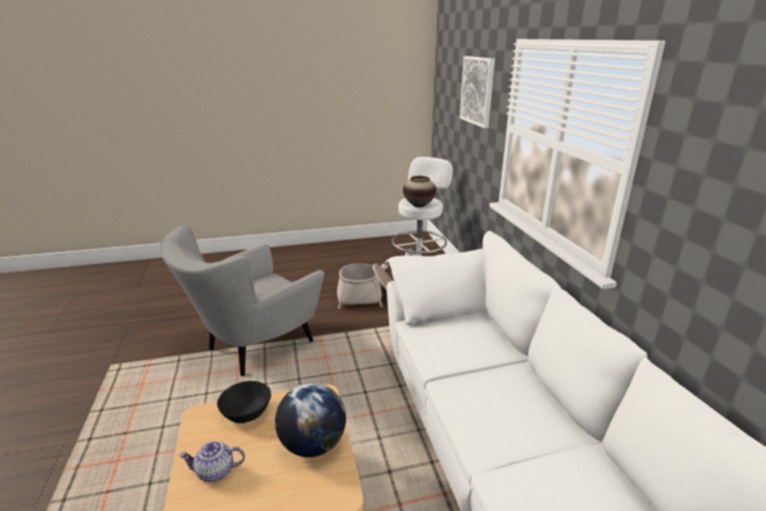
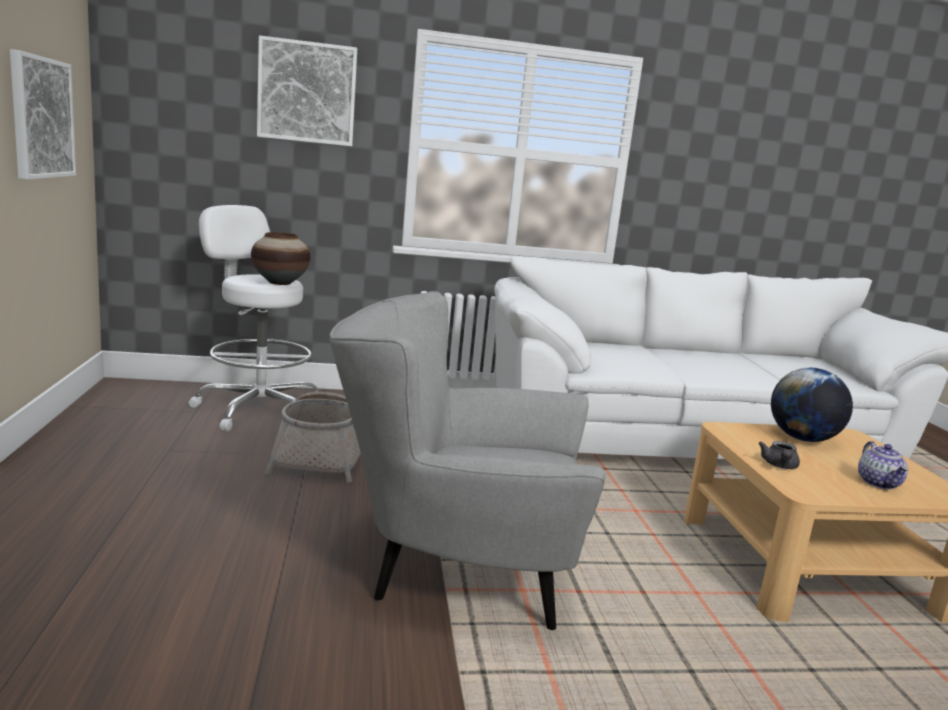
camera: 85 degrees left, 10 degrees down
grey armchair [160,224,324,376] -> grey armchair turned 135 degrees clockwise [329,291,606,630]
black bowl [217,381,271,423] -> grey teapot [758,441,800,469]
none -> picture [10,49,76,180]

